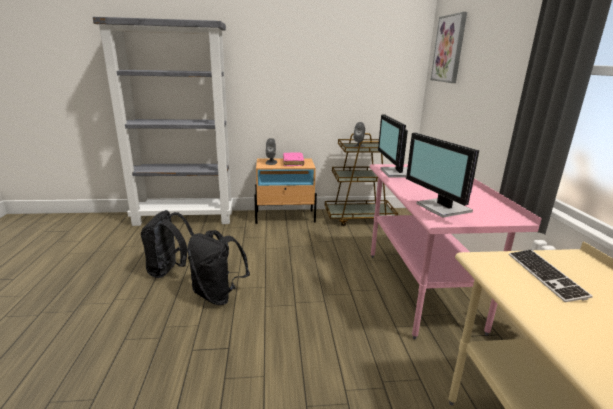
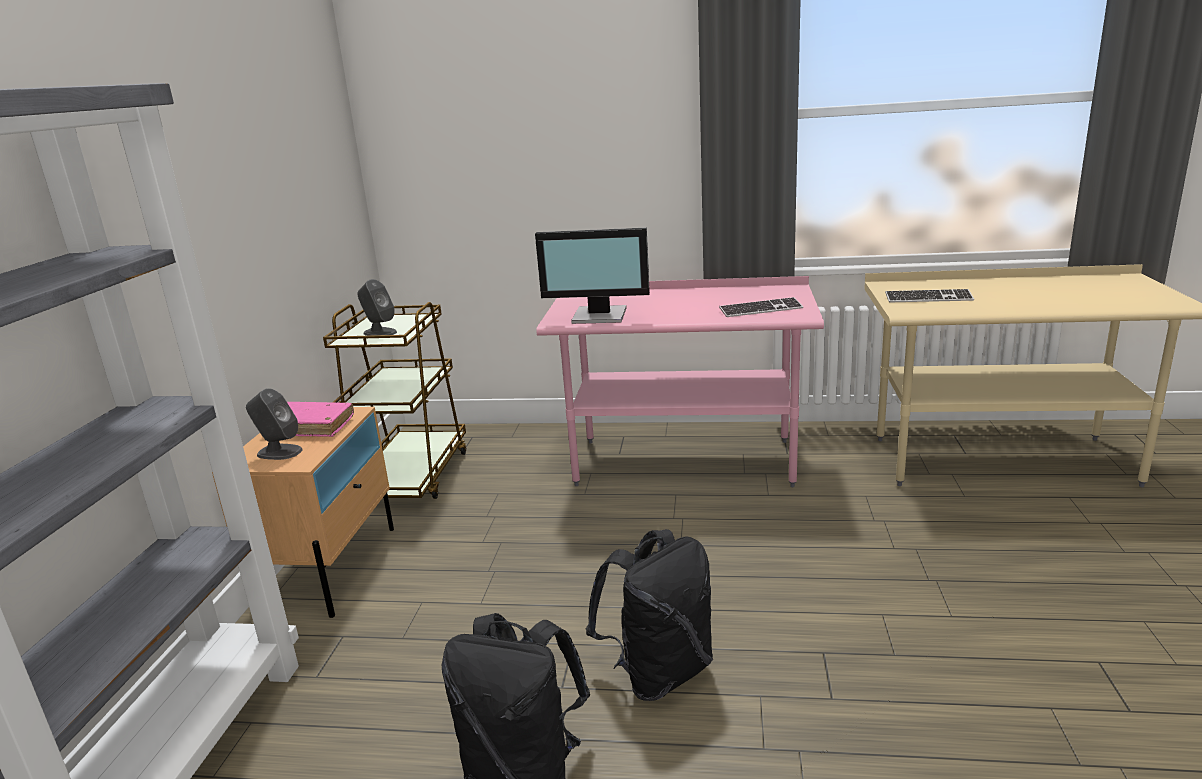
camera: 75 degrees left, 0 degrees up
monitor [406,133,479,218] -> keyboard [719,297,803,317]
picture [431,12,467,83] -> none

